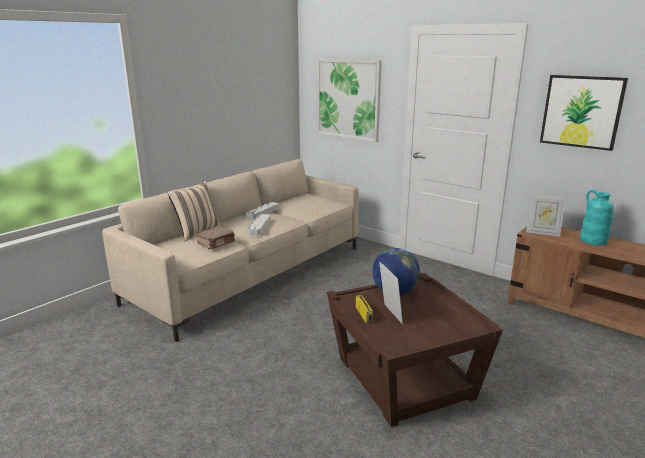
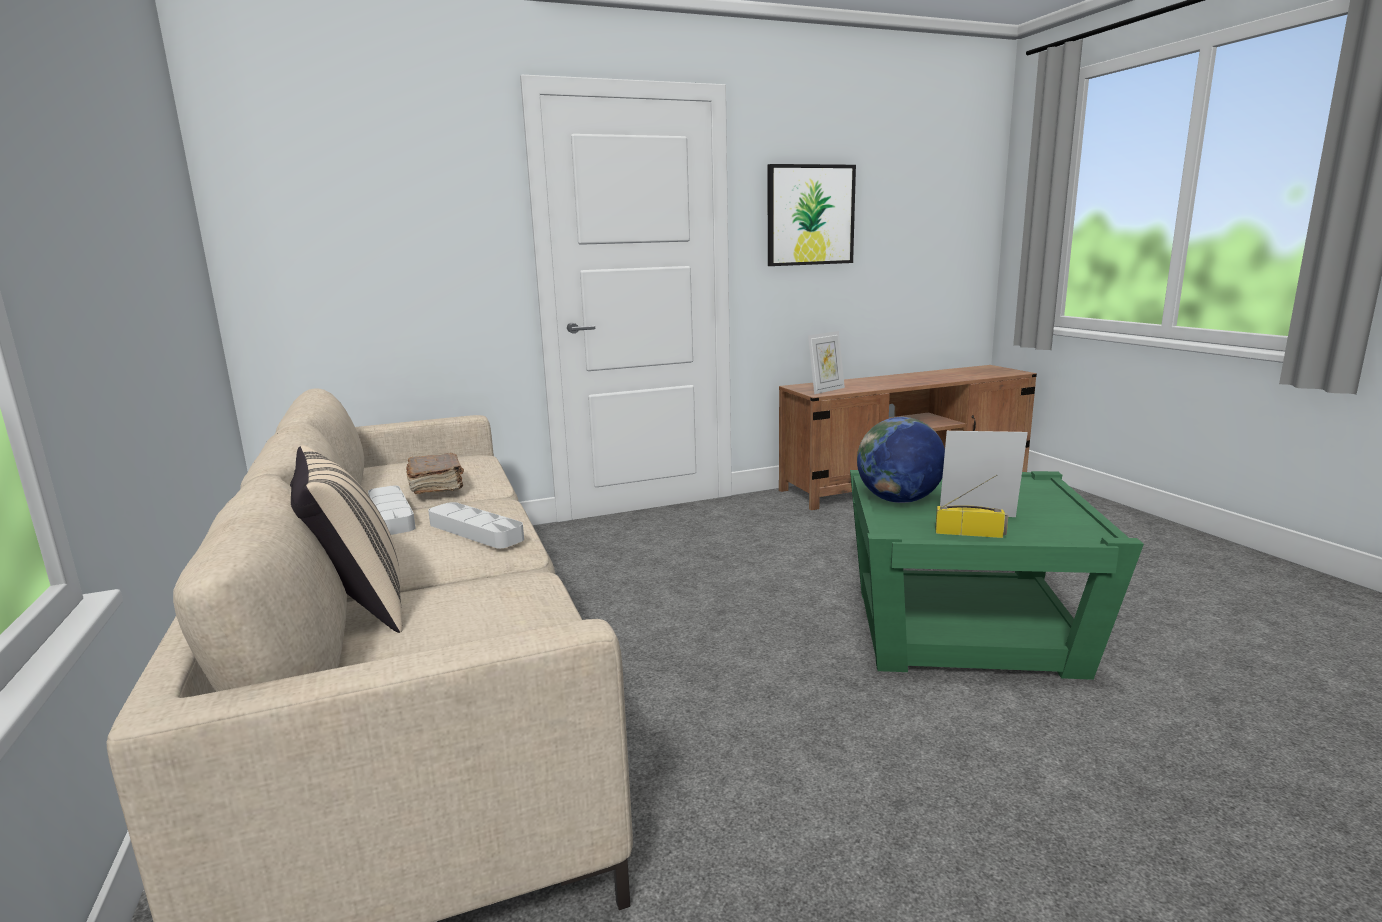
camera: 60 degrees left, 5 degrees down
brown book [196,226,235,249] -> brown book moved to [406,453,464,494]
picture [317,59,382,142] -> none
brown side table [327,273,503,427] -> green side table [850,470,1144,680]
turquoise vase [580,190,614,246] -> none

